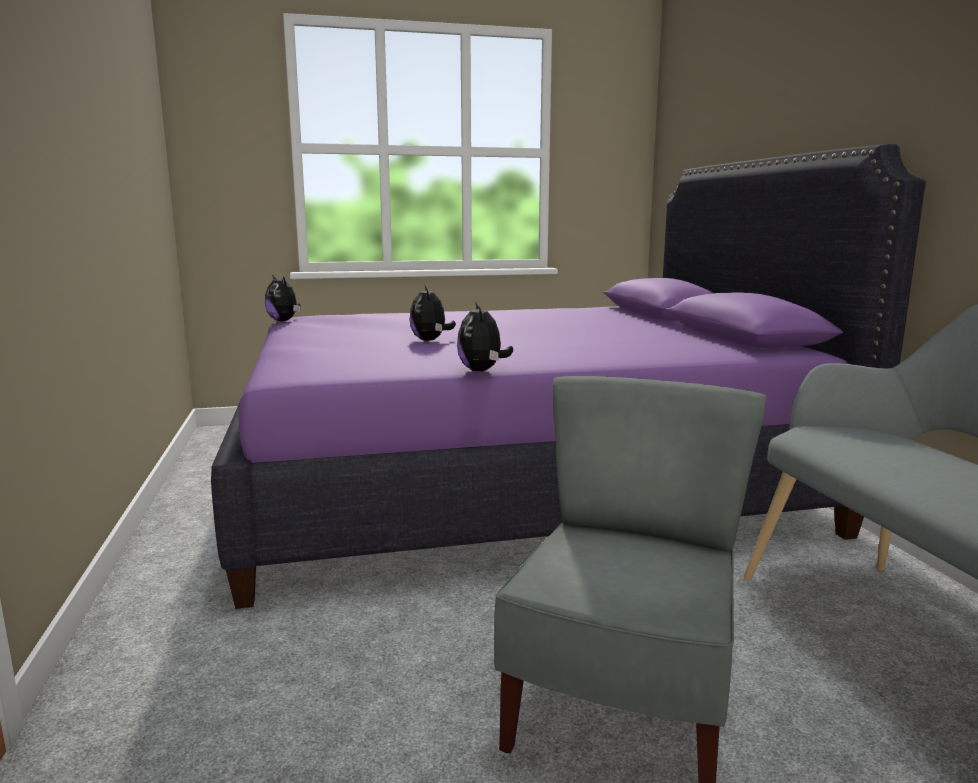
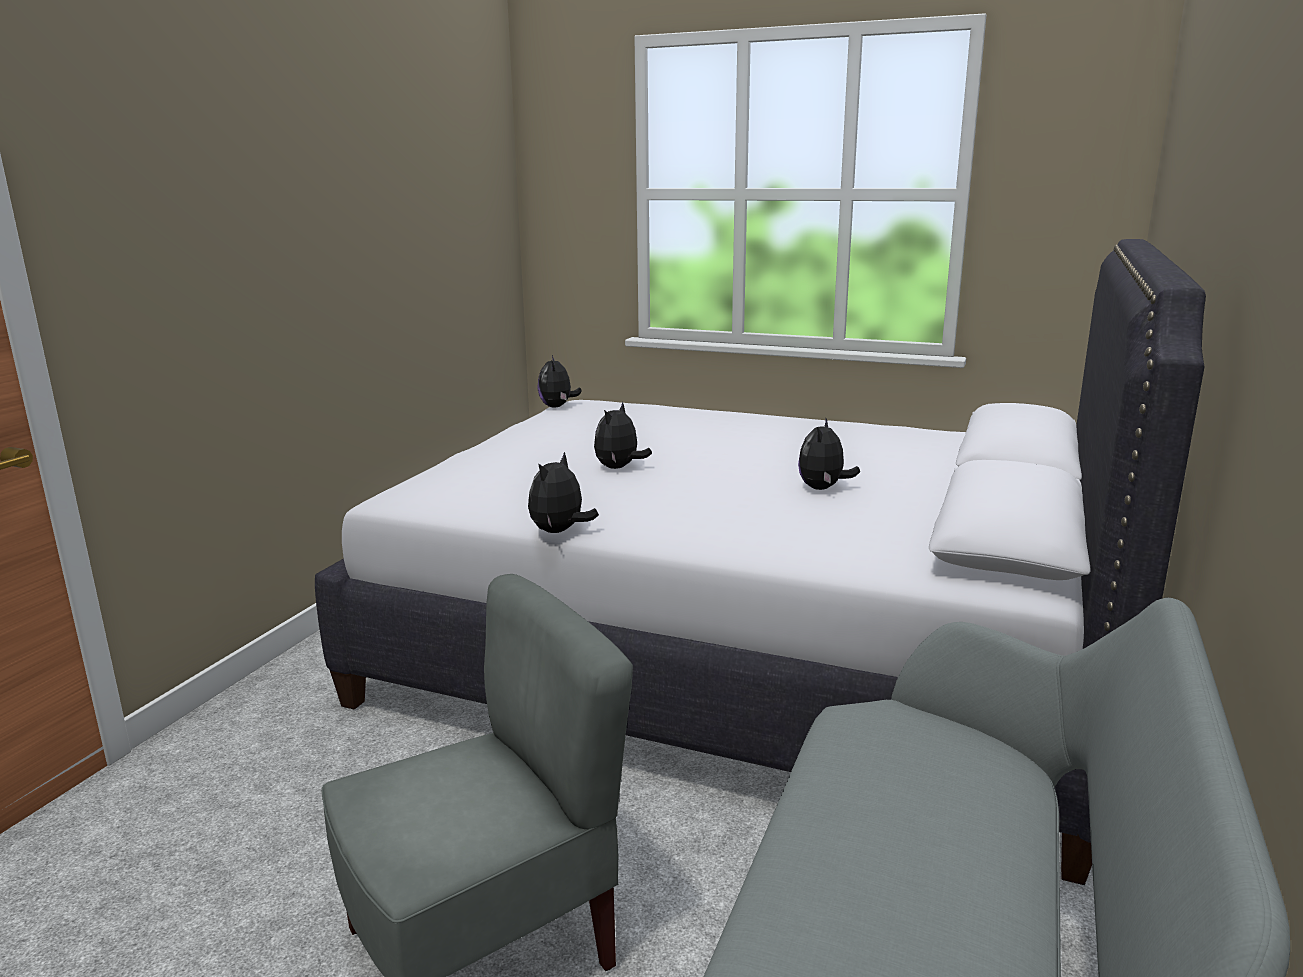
camera: 35 degrees right, 5 degrees up
purple bed [211,144,926,609] -> white bed [315,239,1206,885]
none -> plush toy [798,418,860,490]

